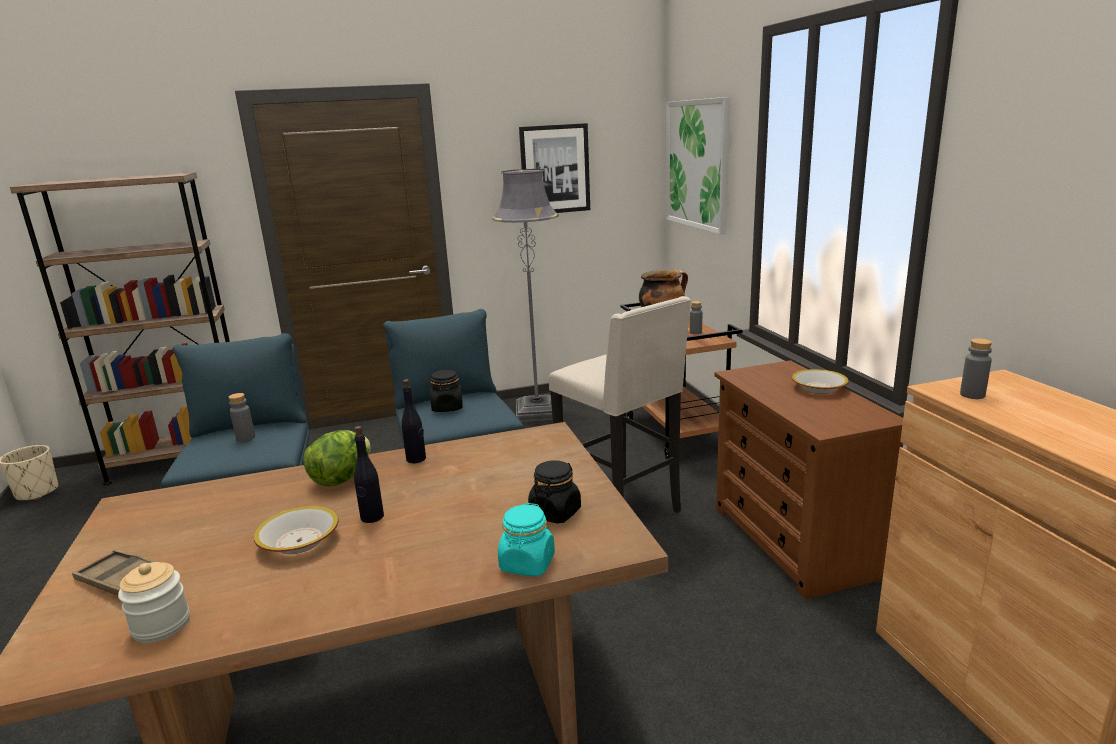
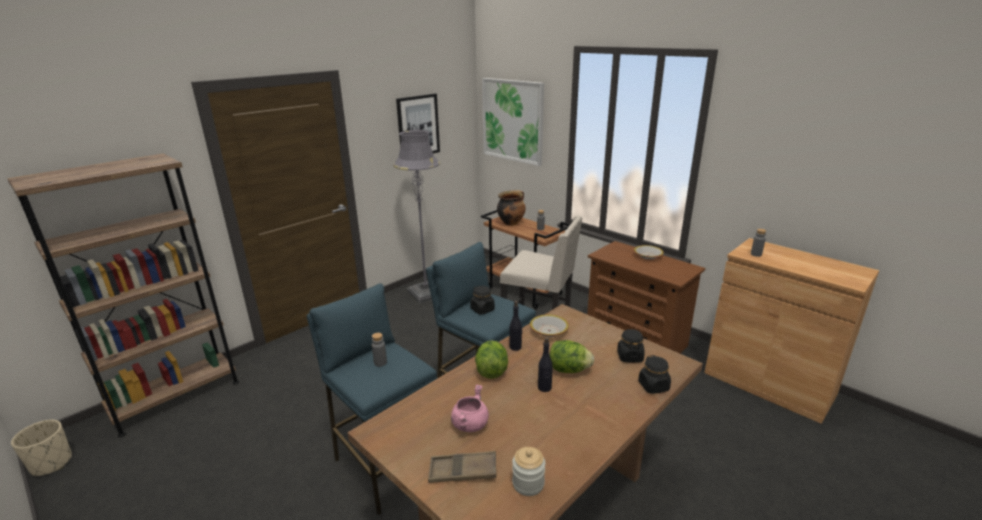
camera: 30 degrees left, 5 degrees up
bowl [254,506,338,554] -> bowl moved to [530,314,569,337]
turquoise jar [498,503,555,576] -> black jar [638,355,671,394]
none -> pink cooking pot [451,384,489,432]
none -> lettuce [549,340,594,373]

